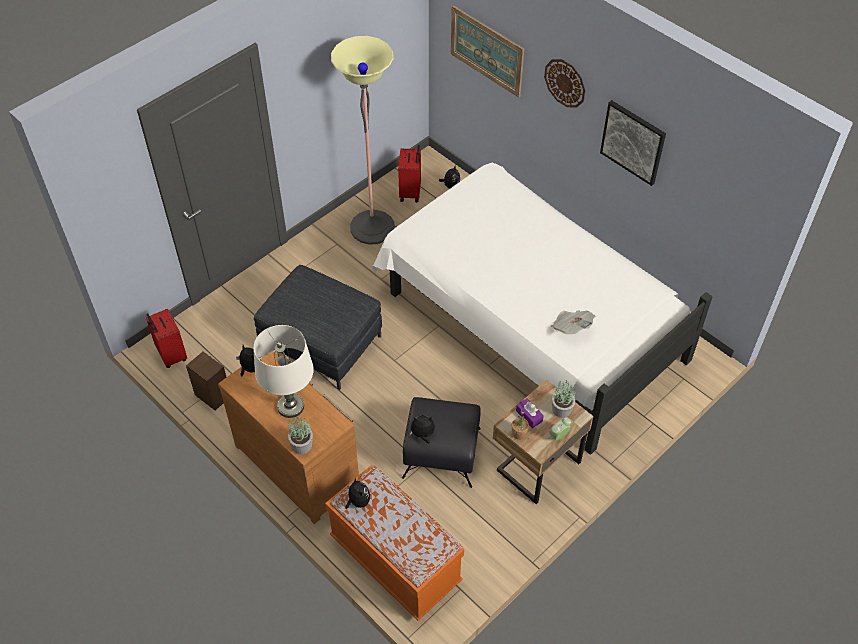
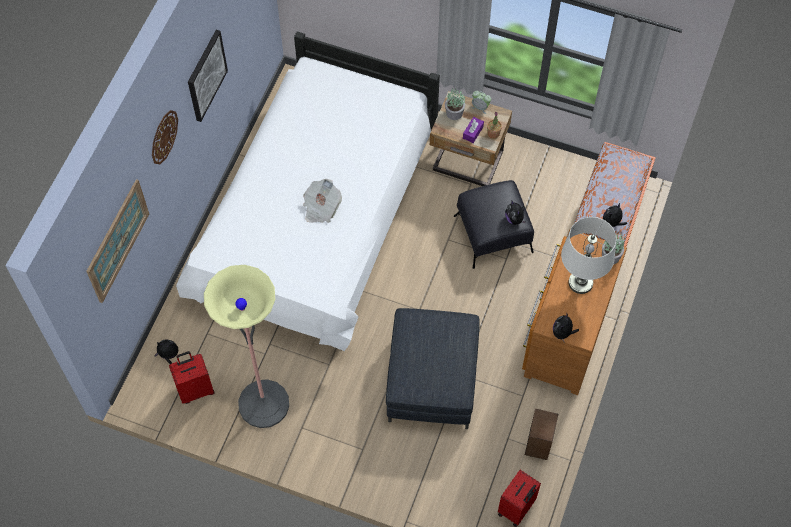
camera: 115 degrees left, 10 degrees up
newspaper [550,310,596,334] -> newspaper moved to [303,179,342,223]

